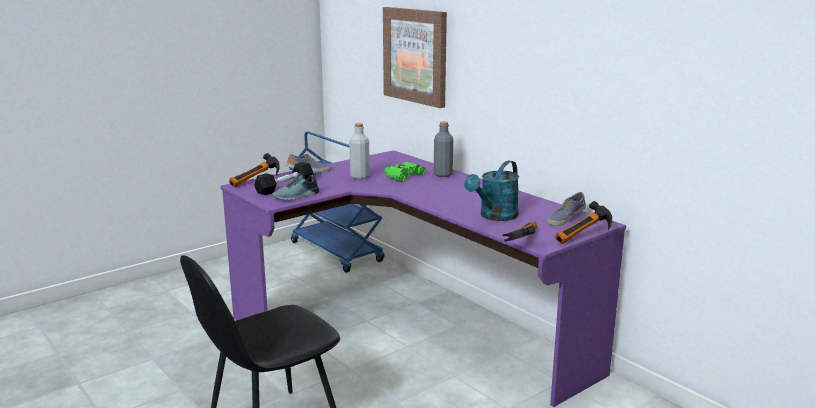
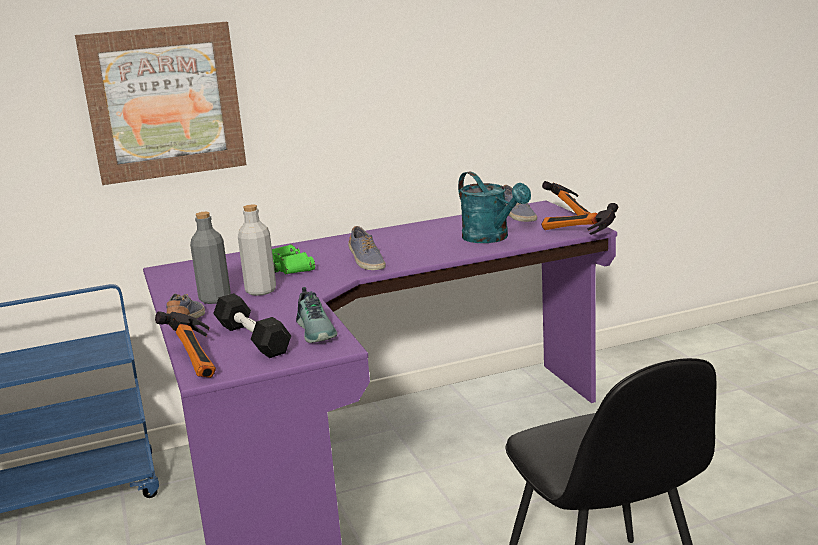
camera: 70 degrees left, 0 degrees up
grey bottle [434,121,453,177] -> grey bottle moved to [190,212,231,304]
none -> shoe [348,226,386,270]

